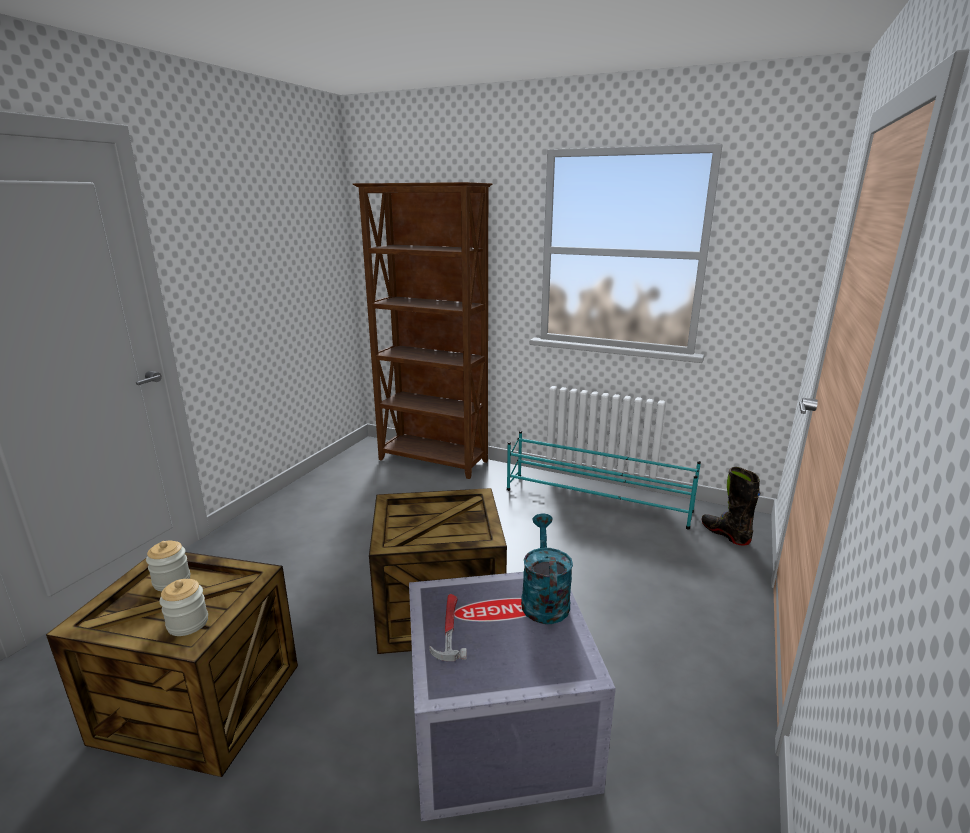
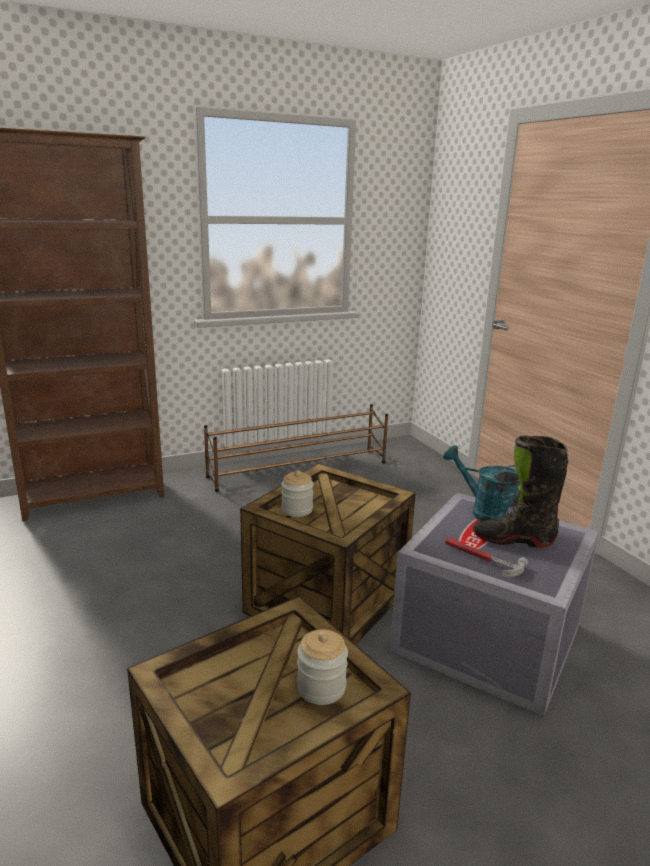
camera: 50 degrees left, 0 degrees up
jar [146,541,190,591] -> jar moved to [281,470,314,517]
turquoise shoe rack [507,431,701,530] -> brown shoe rack [204,404,388,492]
black boot [702,467,761,546] -> black boot moved to [472,435,568,548]

